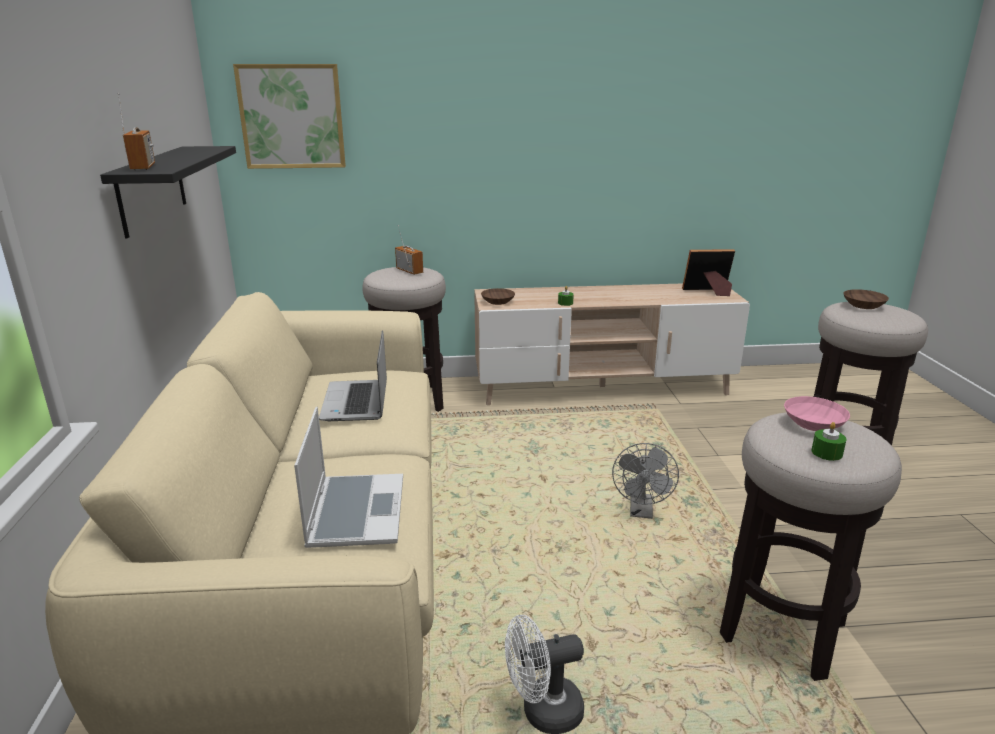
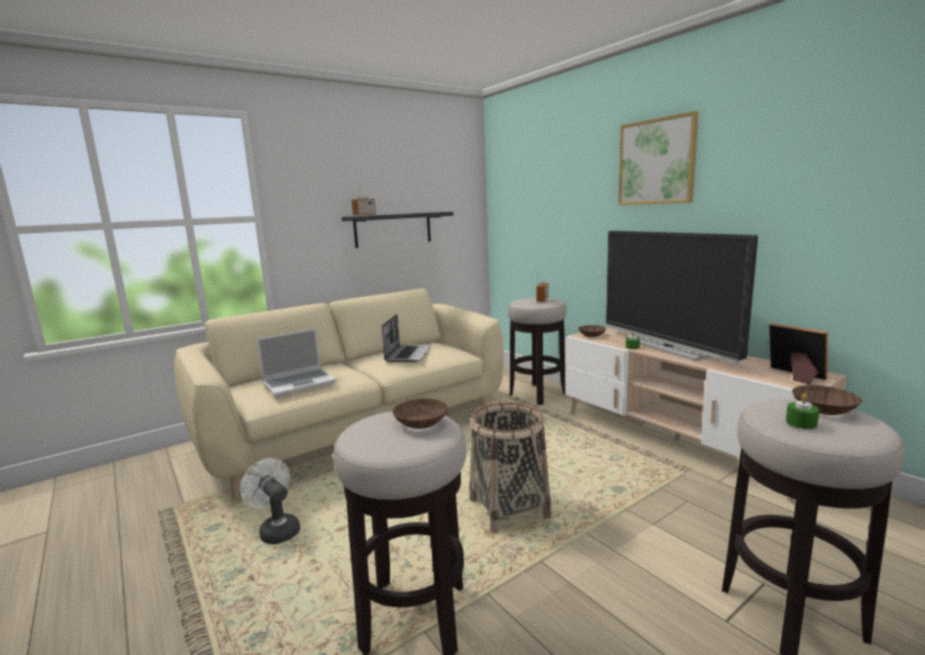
camera: 60 degrees right, 10 degrees down
picture [233,64,346,169] -> picture moved to [618,111,699,205]
laptop [319,330,387,421] -> laptop turned 135 degrees clockwise [382,314,432,362]
grey fan [612,443,679,519] -> basket [469,402,552,533]
pink bowl [784,396,850,431] -> brown bowl [393,399,448,429]
green candle [811,422,847,461] -> green candle moved to [786,394,820,429]
none -> television [606,231,758,364]

